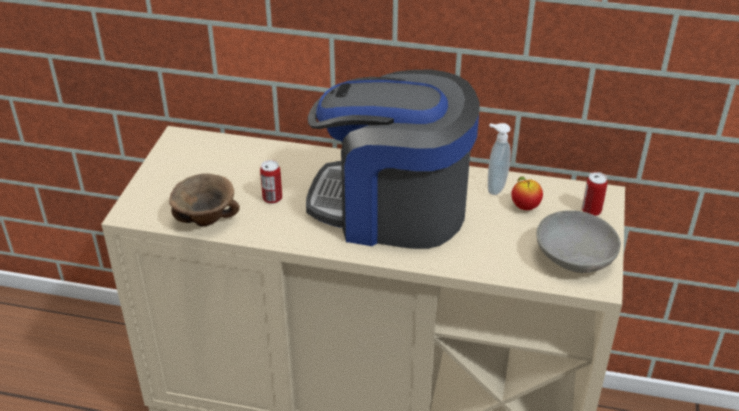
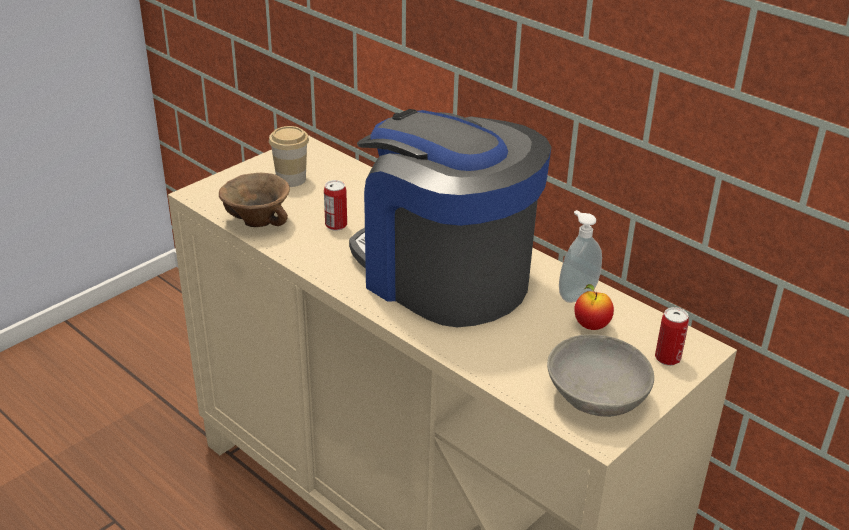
camera: 30 degrees right, 5 degrees down
none -> cup [269,126,309,187]

